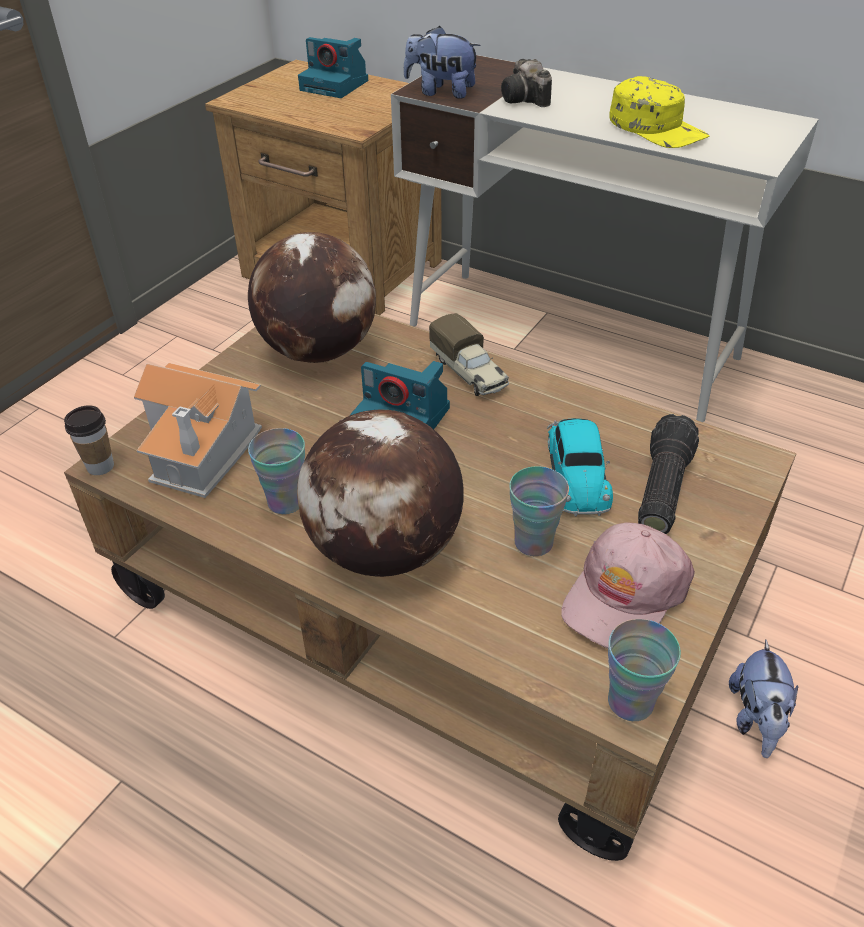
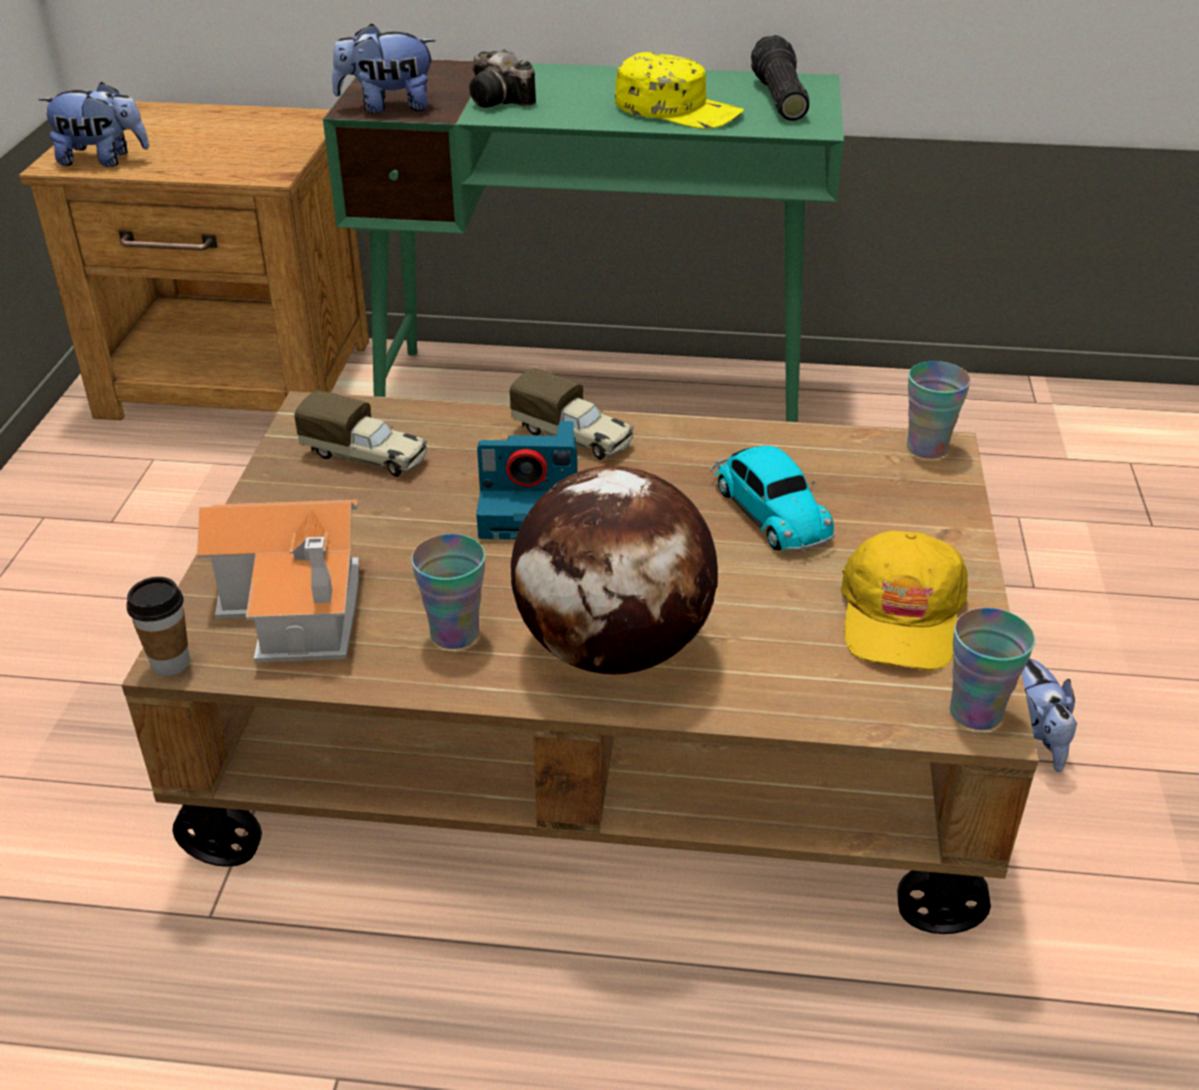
camera: 25 degrees left, 5 degrees down
globe [248,232,376,363] -> toy truck [294,390,428,477]
camera [298,37,368,98] -> none
white desk [391,55,819,422] -> green desk [323,59,844,422]
cup [509,466,569,556] -> cup moved to [907,361,971,459]
pink cap [561,522,695,649] -> yellow cap [841,531,968,670]
flashlight [638,414,699,534] -> flashlight moved to [751,35,809,121]
none -> plush toy [38,82,149,167]

